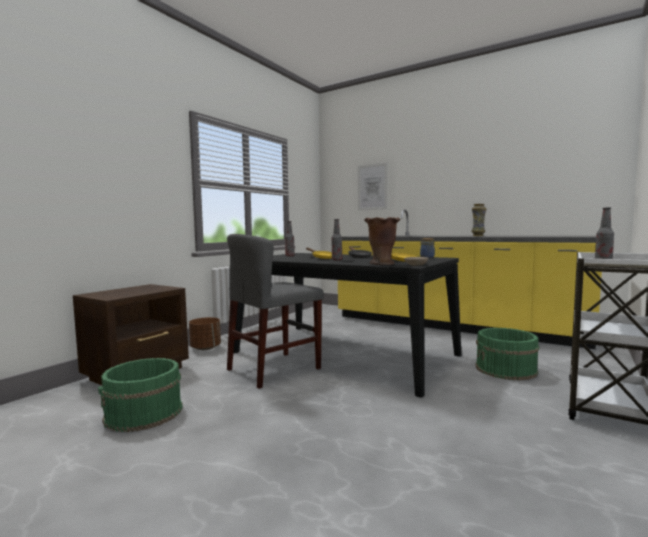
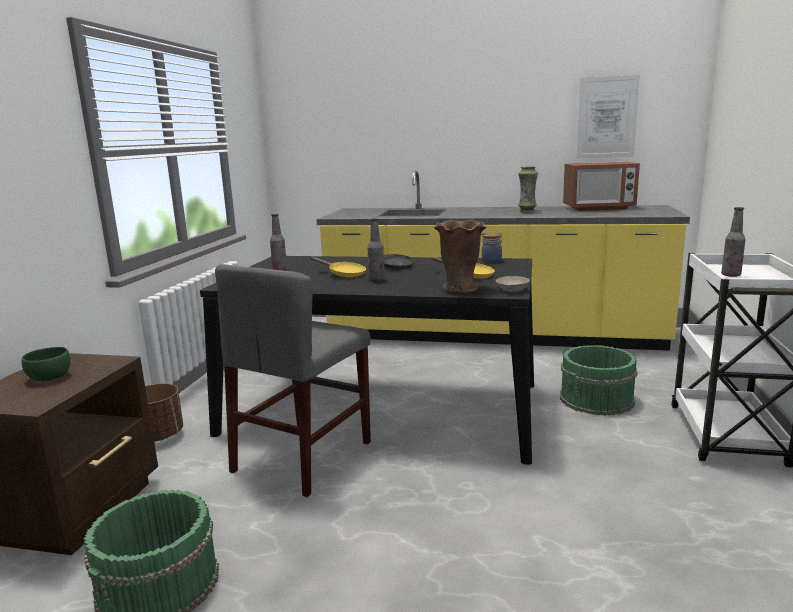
camera: 20 degrees left, 10 degrees up
picture [358,162,388,211] -> picture moved to [577,75,640,158]
none -> green bowl [22,347,71,381]
none -> microwave [563,162,640,211]

